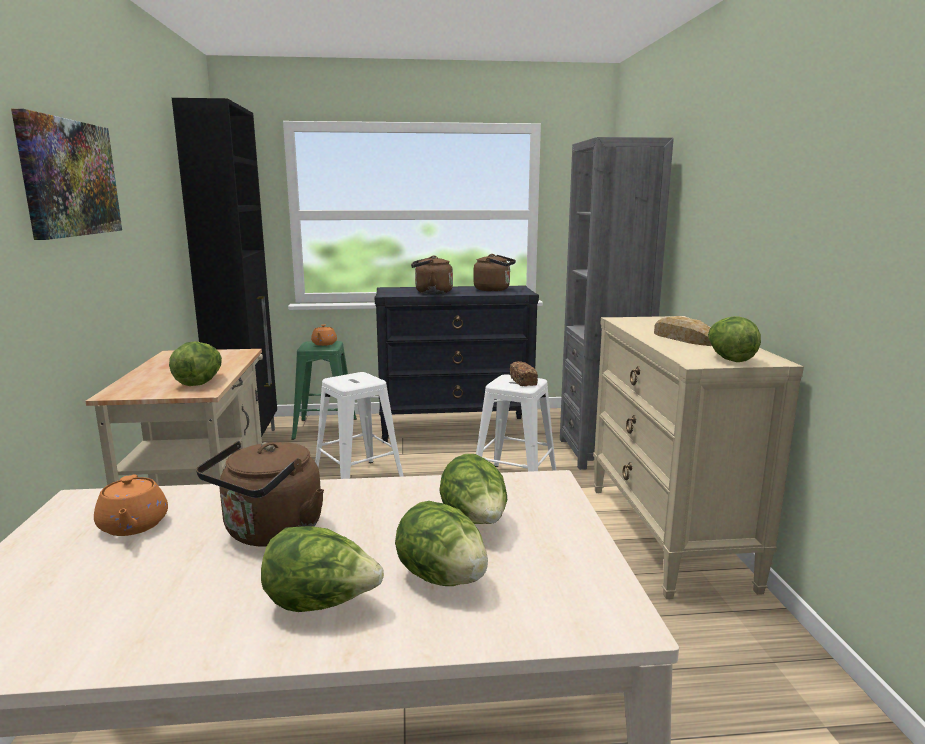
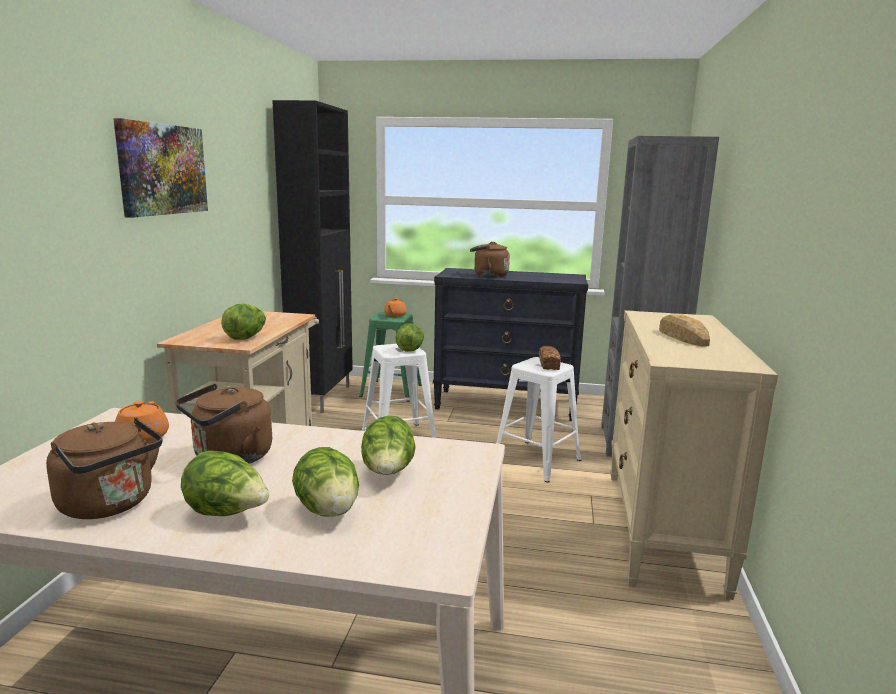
camera: 15 degrees right, 0 degrees up
brown kettle [473,254,516,291] -> brown kettle moved to [46,417,163,519]
lettuce [708,316,761,362] -> lettuce moved to [395,323,424,352]

